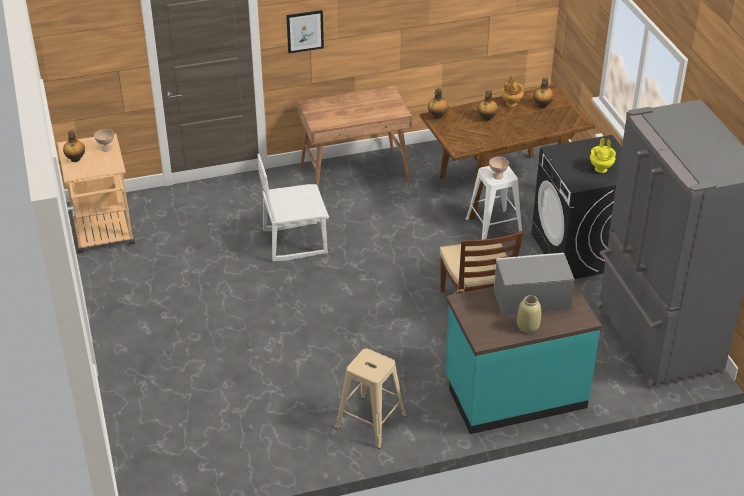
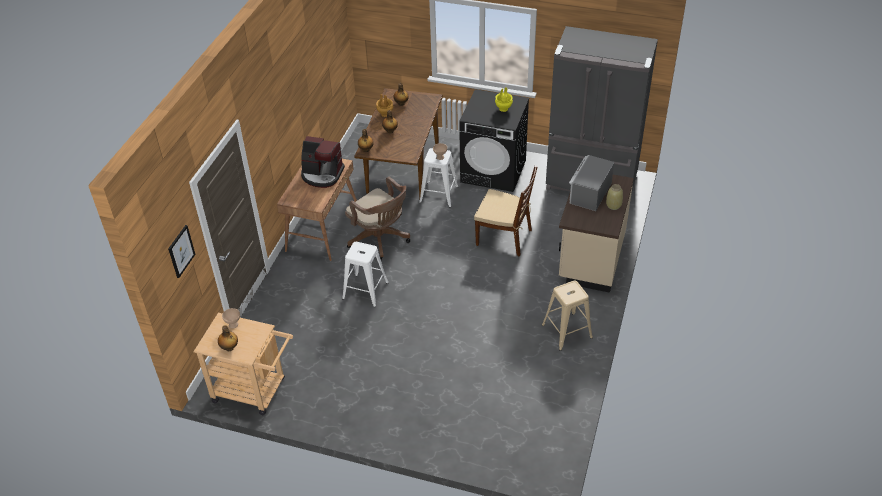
camera: 55 degrees left, 5 degrees up
white chair [257,154,329,261] -> white stool [342,242,389,307]
picture [286,10,324,53] -> picture moved to [168,225,196,278]
turquoise counter [445,283,602,434] -> beige counter [559,169,634,293]
none -> coffee machine [301,136,345,188]
none -> brown office chair [345,177,410,260]

